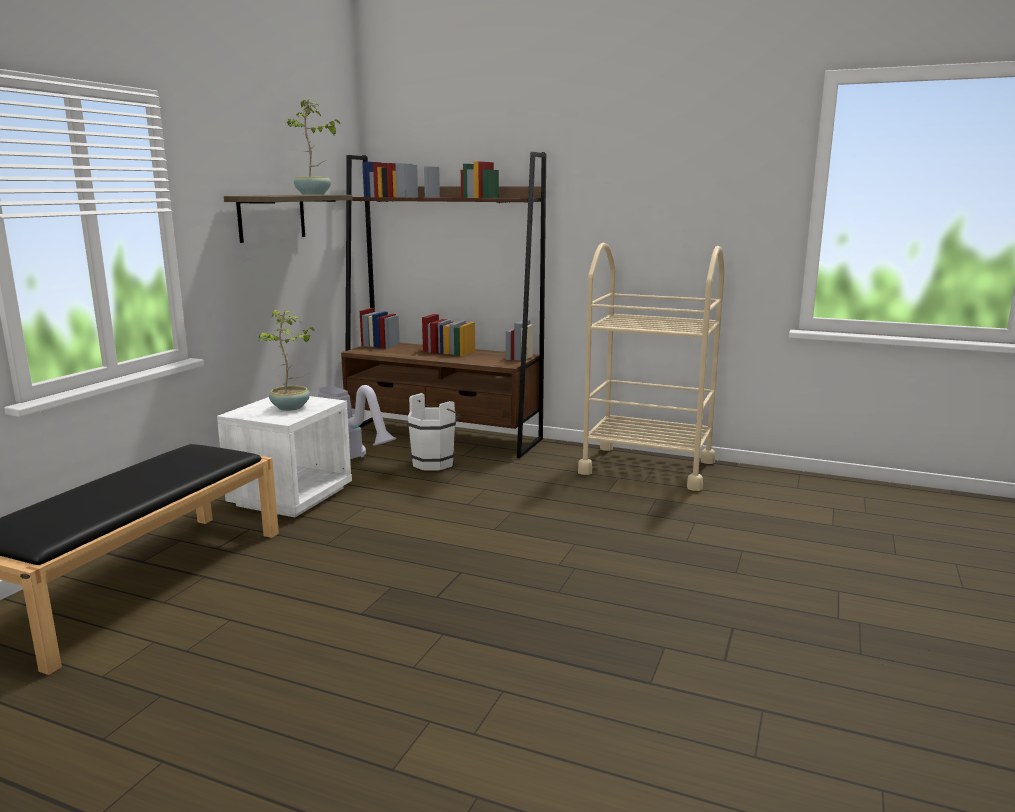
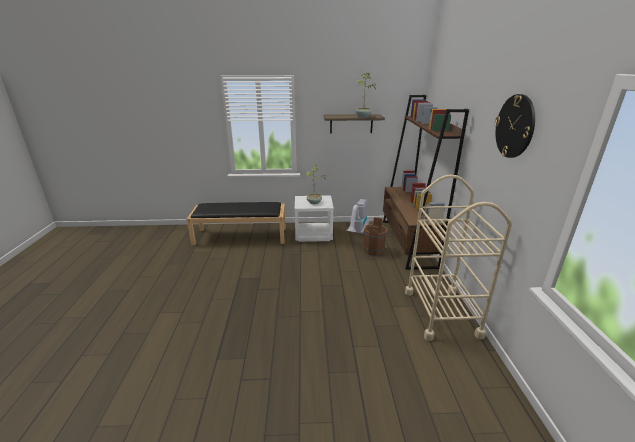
camera: 65 degrees right, 10 degrees up
white bucket [407,393,462,471] -> brown bucket [363,217,391,256]
none -> wall clock [495,94,535,158]

